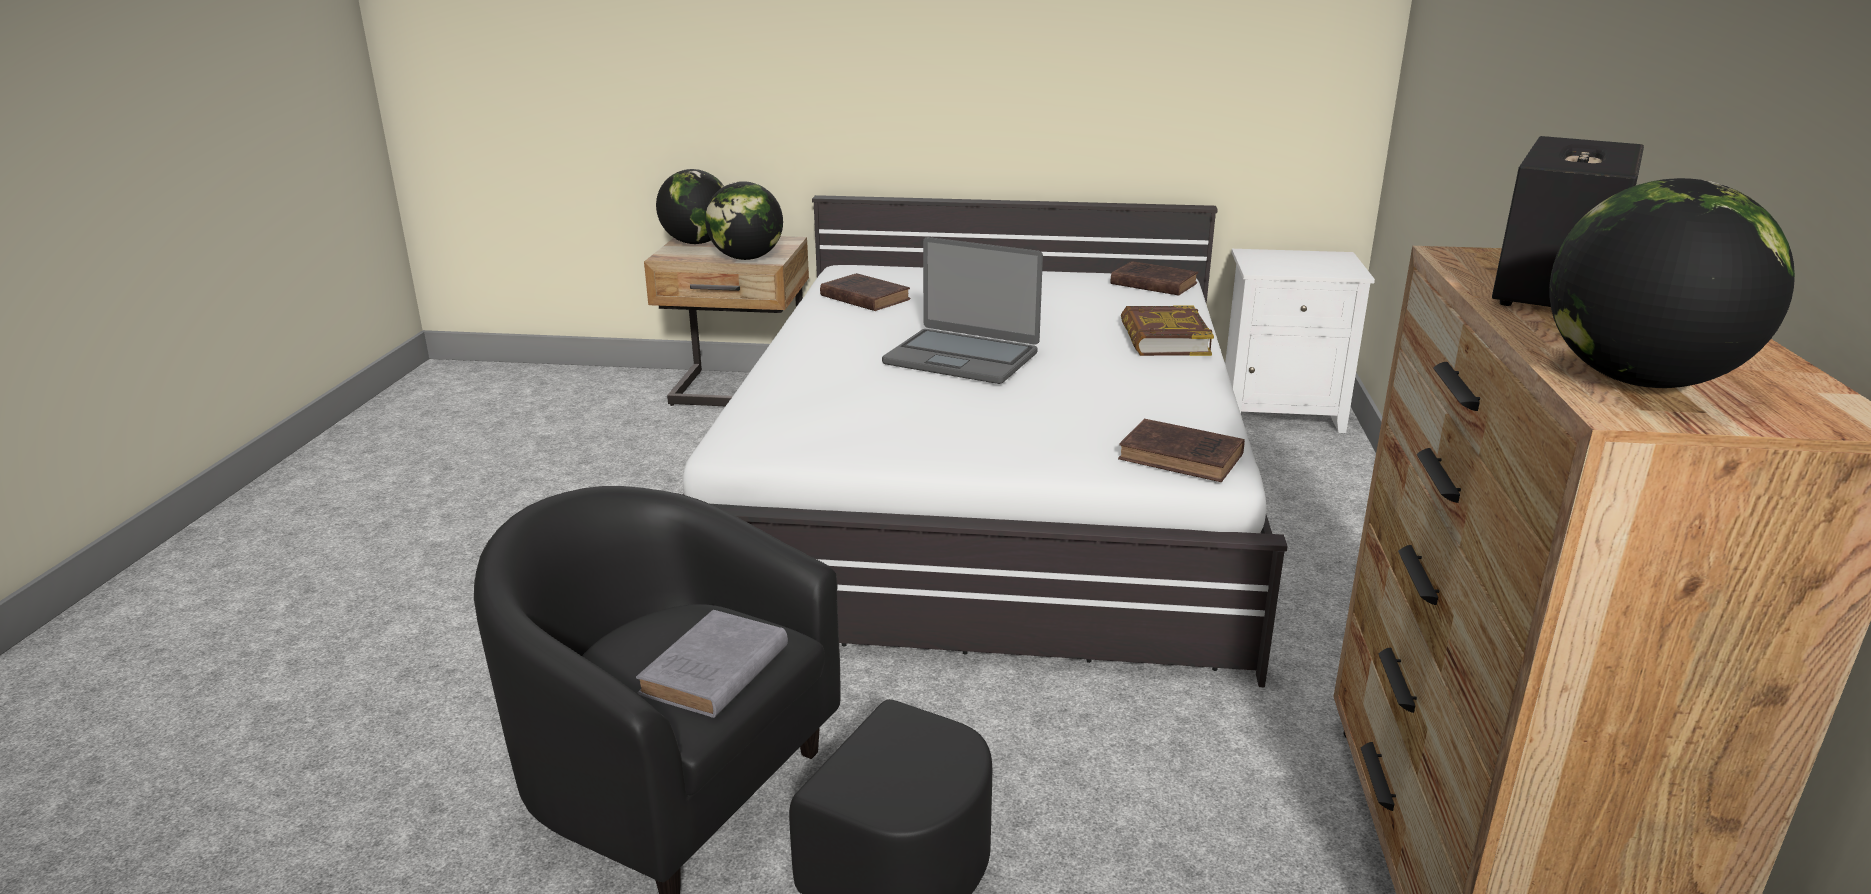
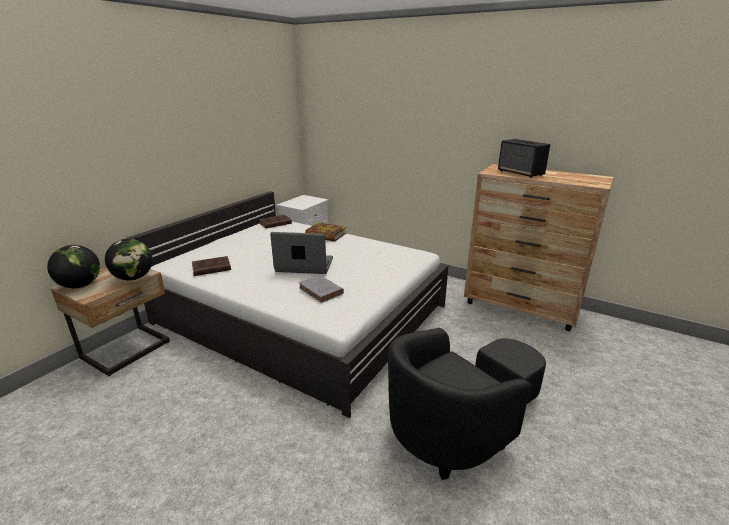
camera: 65 degrees left, 0 degrees up
grey book [636,610,788,718] -> grey book moved to [299,275,344,303]
laptop [882,237,1043,384] -> laptop turned 135 degrees counterclockwise [270,232,333,274]
brown book [1118,419,1245,482] -> none
globe [1549,178,1795,388] -> none

